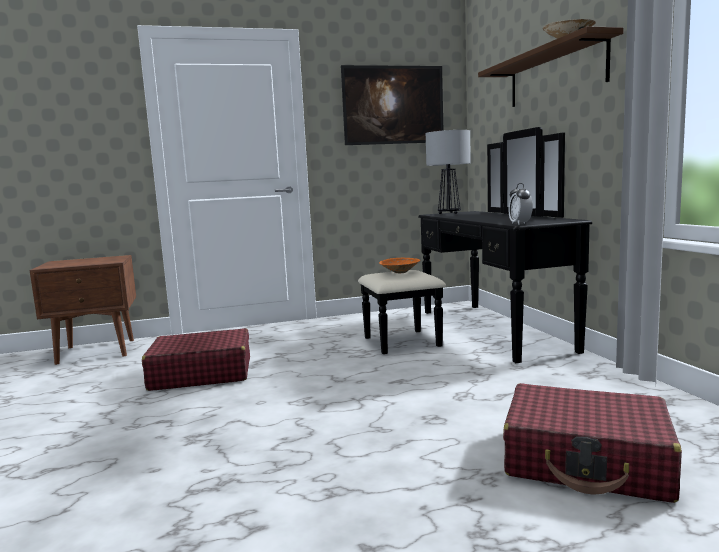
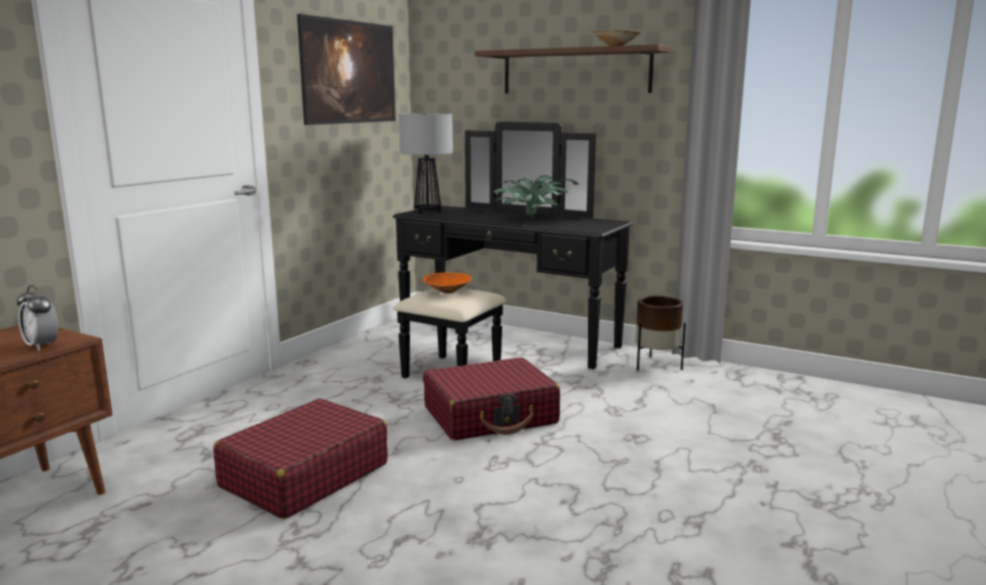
camera: 45 degrees left, 5 degrees up
red suitcase [503,383,682,503] -> red suitcase moved to [423,357,560,441]
alarm clock [508,183,533,225] -> alarm clock moved to [17,285,58,351]
none -> potted plant [494,175,579,220]
none -> brown planter [635,295,686,370]

